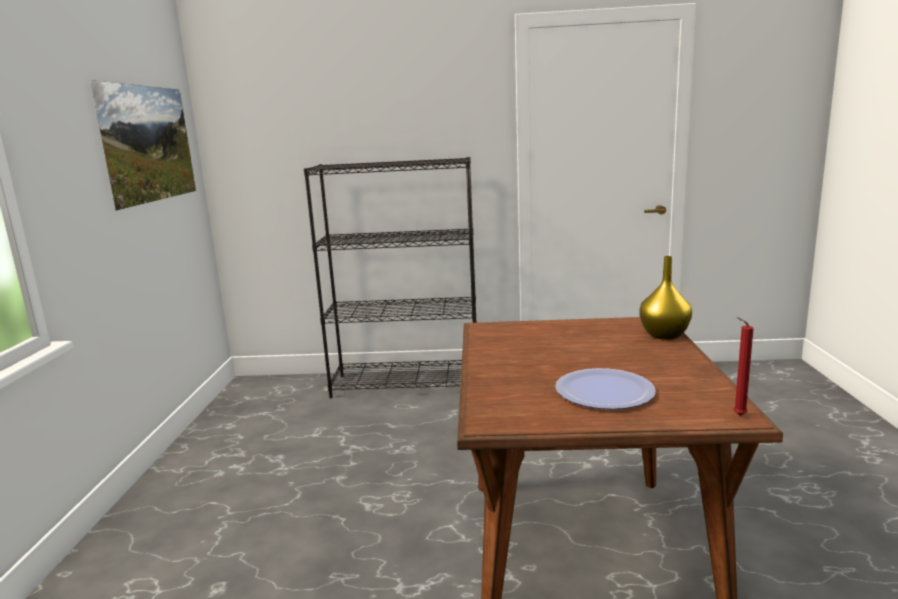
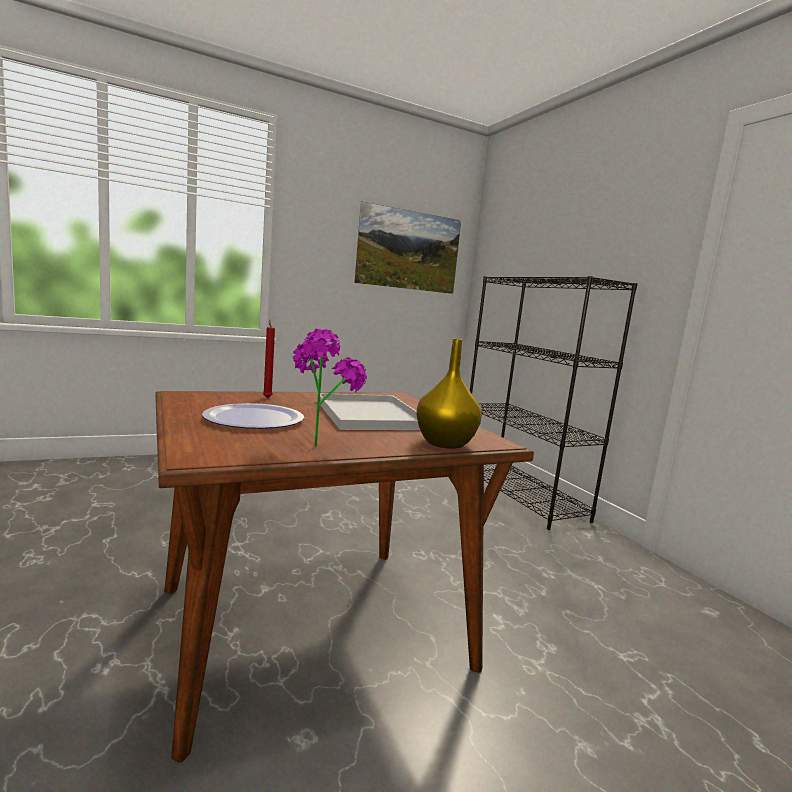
camera: 60 degrees right, 5 degrees down
red candle [733,317,753,416] -> red candle moved to [263,319,275,398]
none -> potted plant [293,329,367,447]
none -> white tray [317,393,420,430]

